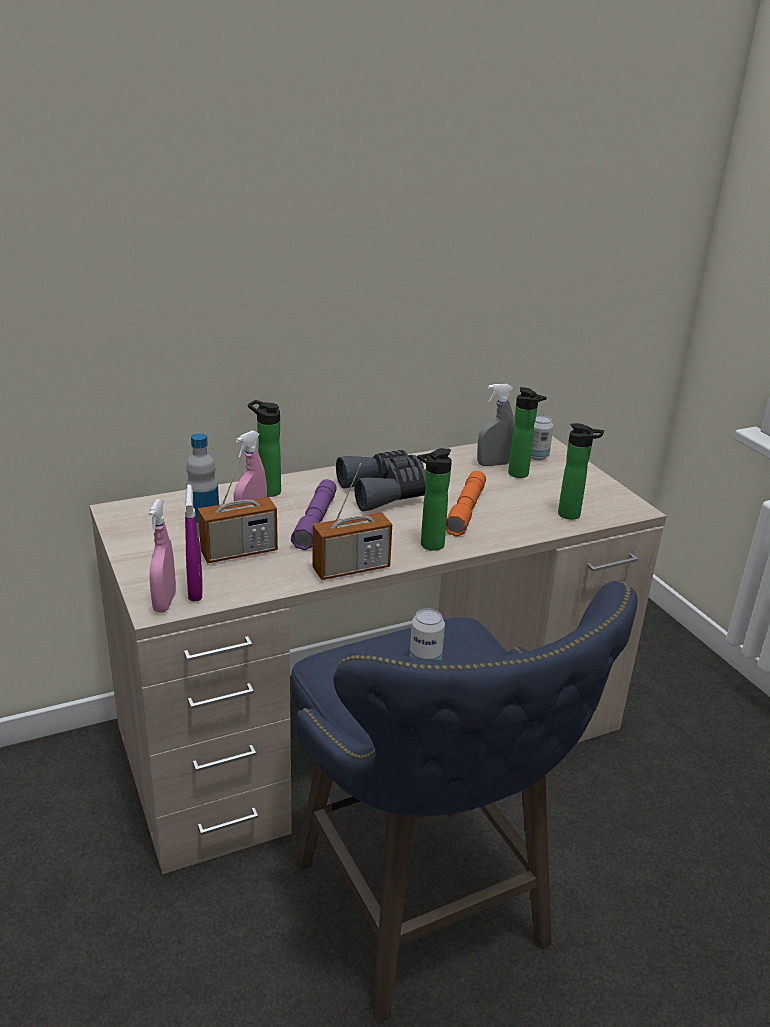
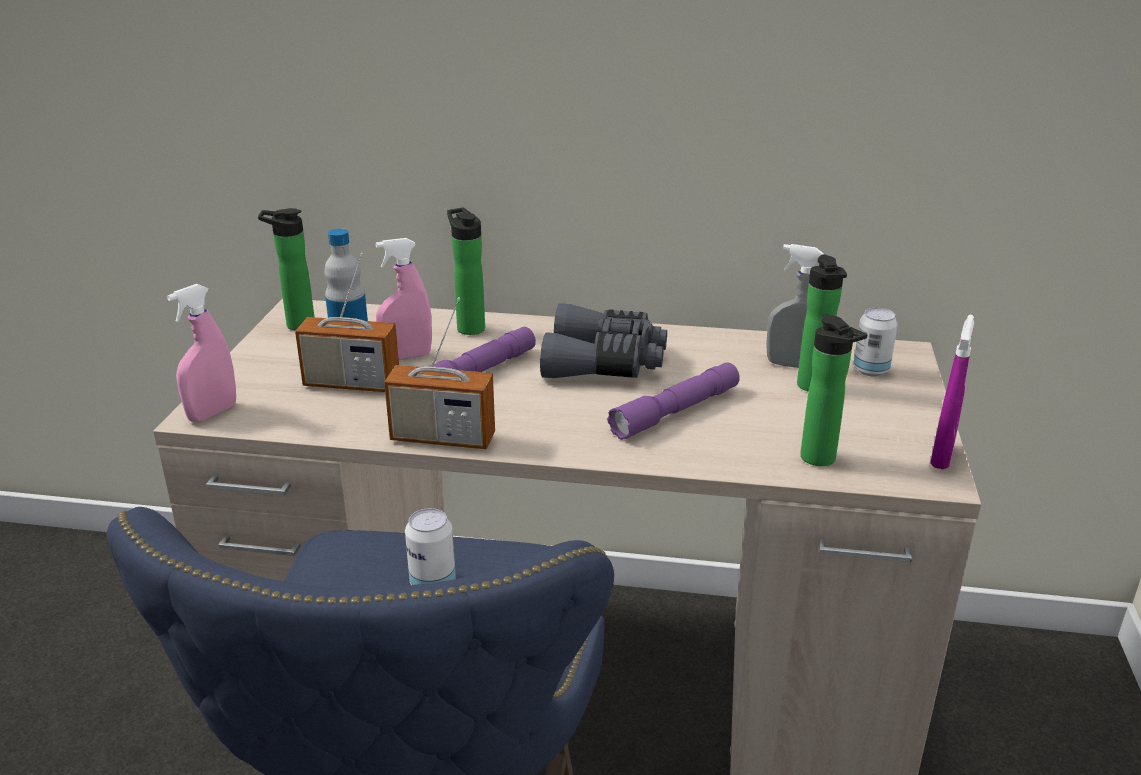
camera: 35 degrees right, 0 degrees up
purple spray bottle [185,484,202,602] -> purple spray bottle moved to [930,315,974,469]
bottle [417,448,452,551] -> bottle moved to [258,208,314,330]
orange flashlight [446,471,486,536] -> purple flashlight [607,363,740,440]

